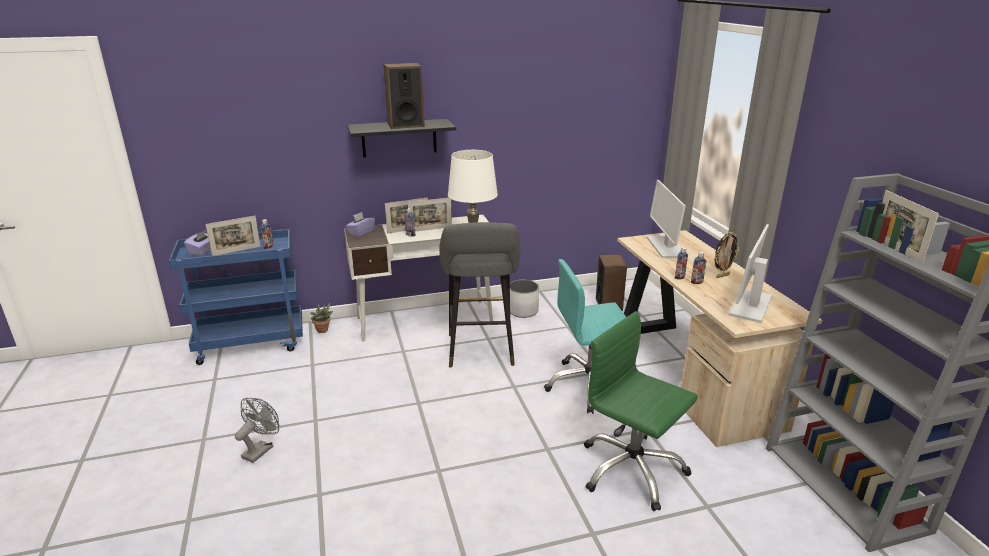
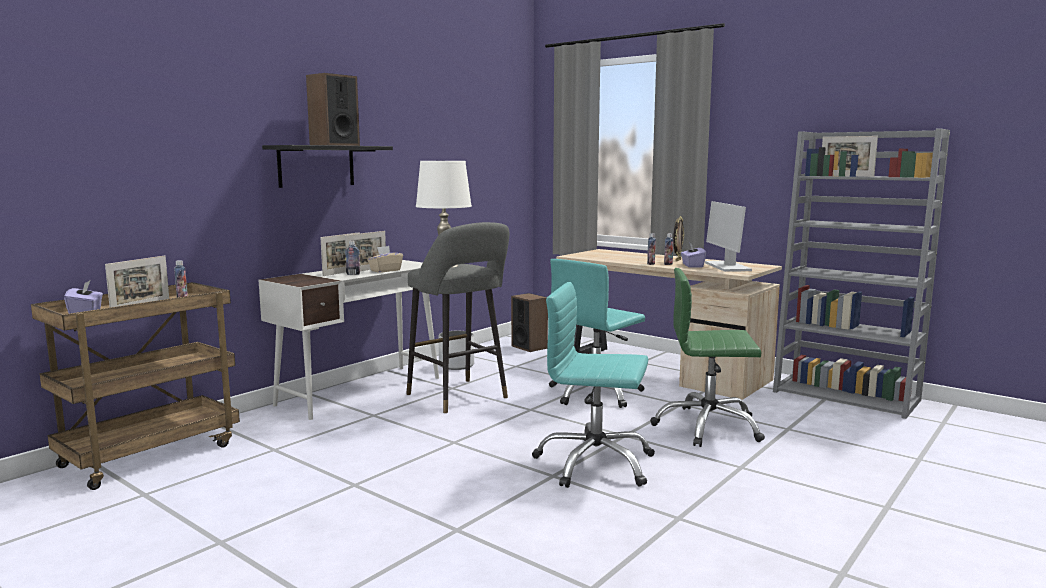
camera: 35 degrees left, 15 degrees down
blue cart [169,229,303,365] -> brown cart [31,282,240,490]
grey fan [235,398,279,463] -> none
potted plant [310,303,333,333] -> none
purple tissue box [346,212,375,237] -> purple tissue box moved to [681,242,706,267]
monitor [647,180,686,258] -> none
none -> beige tissue box [367,246,403,273]
none -> turquoise office chair [532,282,655,488]

